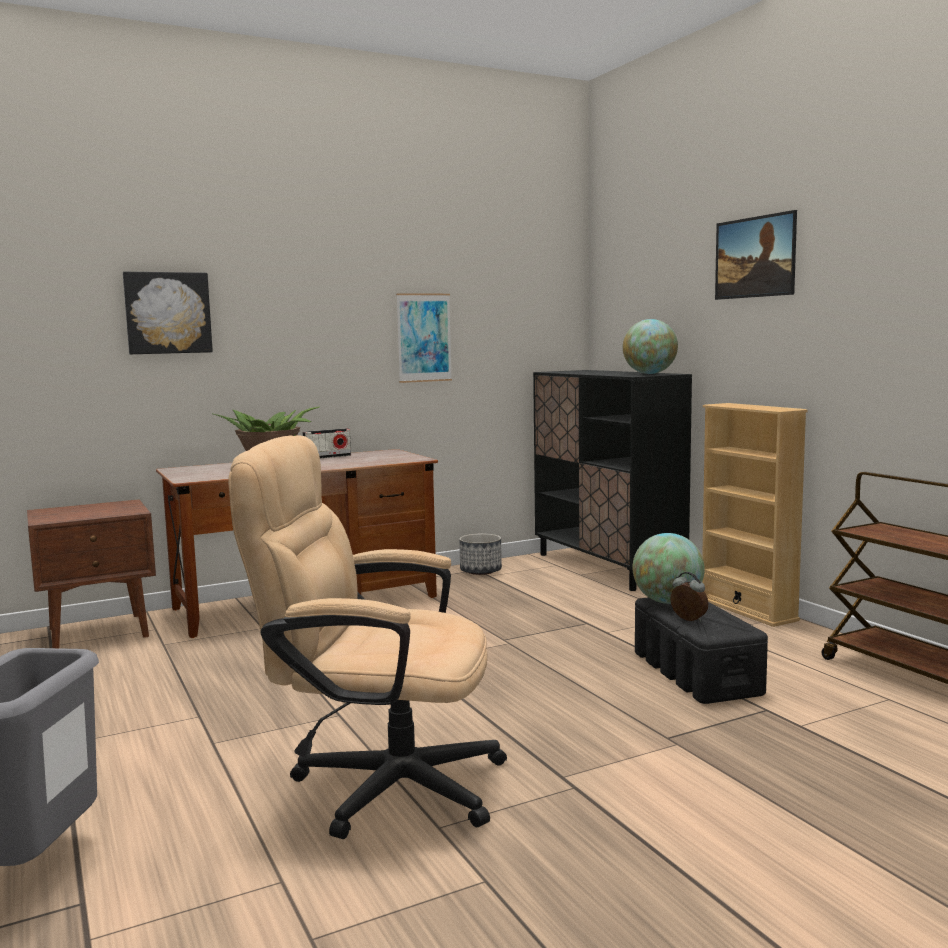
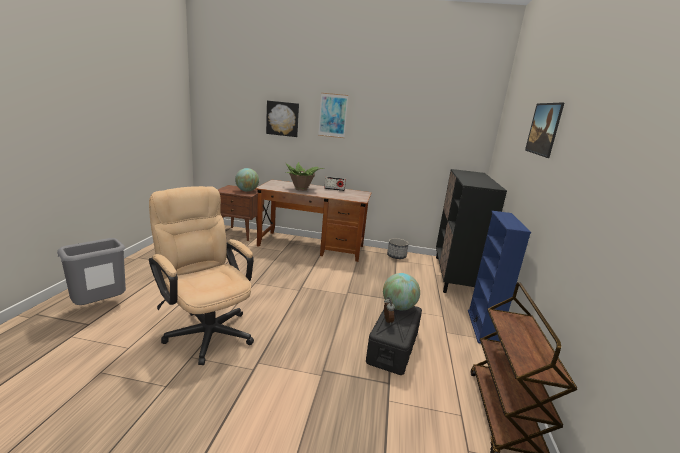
camera: 35 degrees right, 10 degrees up
picture [396,293,452,383] -> picture moved to [318,93,348,138]
globe [623,319,678,374] -> globe moved to [235,168,259,192]
beige bookcase [702,403,808,627] -> blue bookcase [468,211,531,344]

